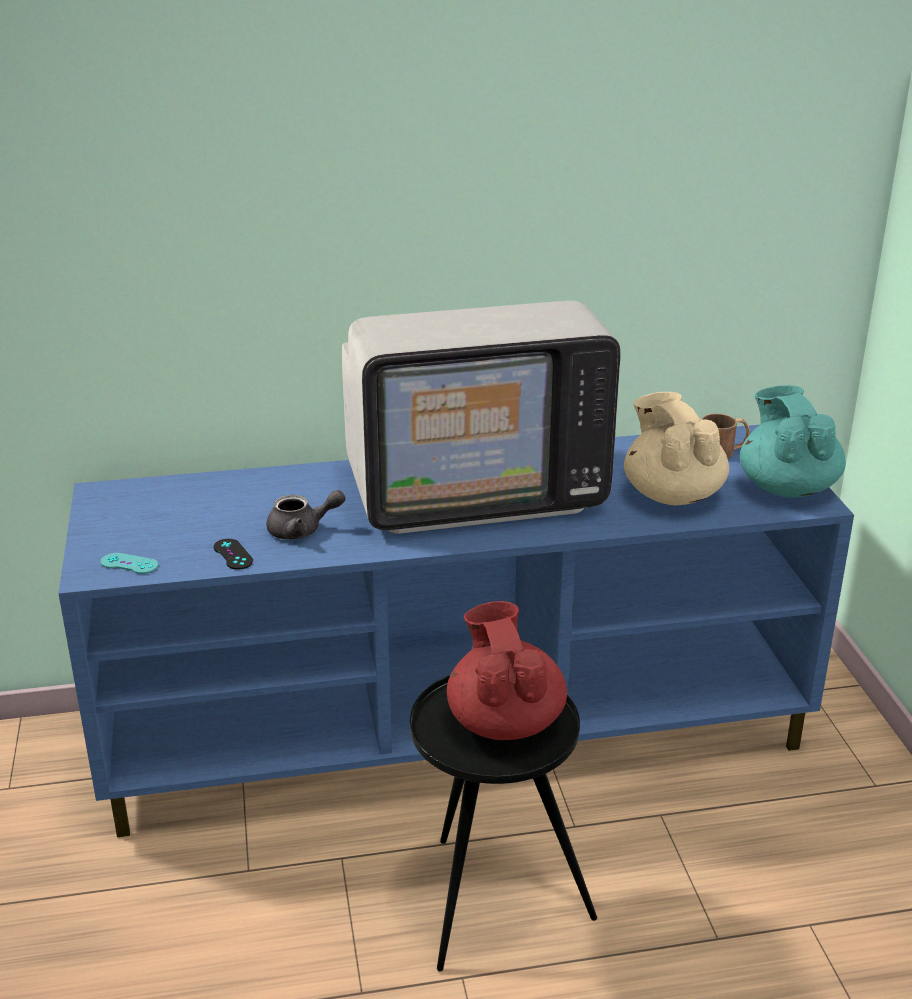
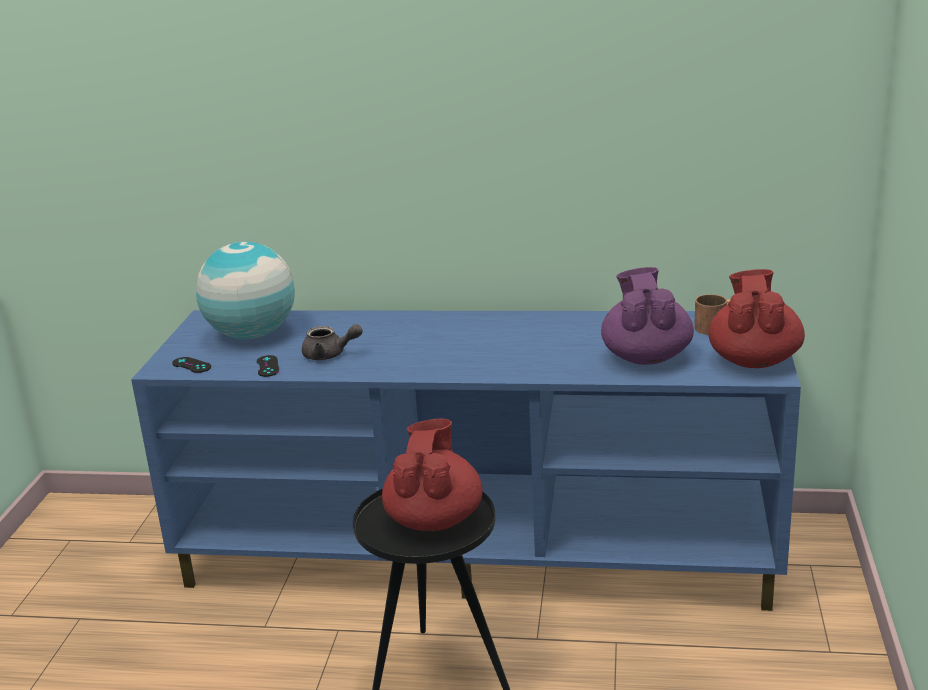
camera: 20 degrees right, 5 degrees down
turquoise game controller [101,553,158,574] -> black game controller [172,357,211,373]
television [342,301,621,534] -> none
beige teapot [624,392,729,505] -> purple teapot [601,267,694,365]
turquoise teapot [740,385,846,498] -> red teapot [709,269,805,368]
none -> globe [196,242,295,339]

